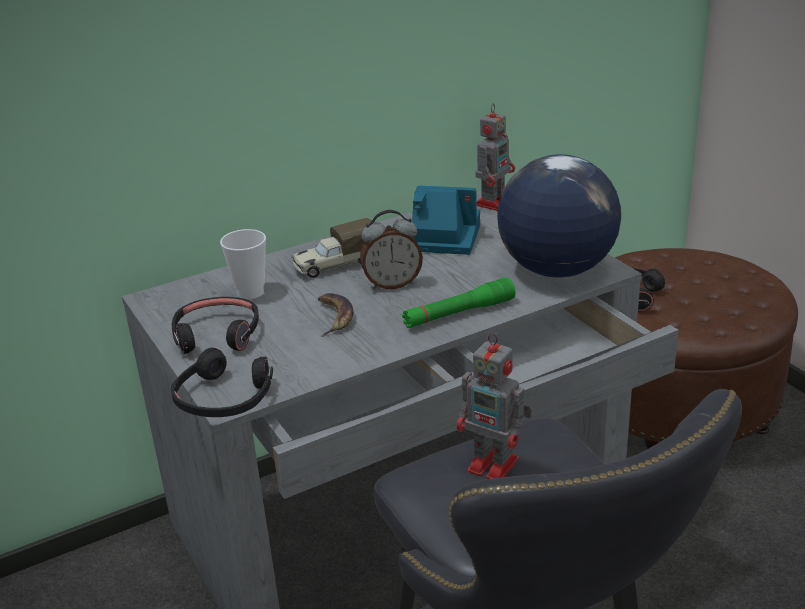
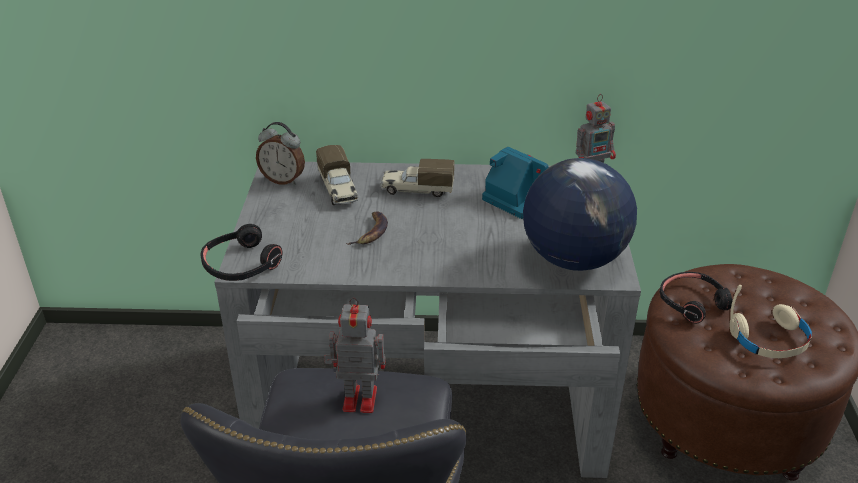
camera: 30 degrees right, 5 degrees up
black headphones [172,297,259,354] -> none
cup [220,229,266,299] -> toy truck [316,145,359,205]
alarm clock [360,210,423,289] -> alarm clock moved to [256,122,305,185]
green flashlight [402,278,516,328] -> none
toy robot [457,332,532,479] -> toy robot turned 120 degrees clockwise [324,298,386,413]
none -> beige headphones [730,285,812,358]

